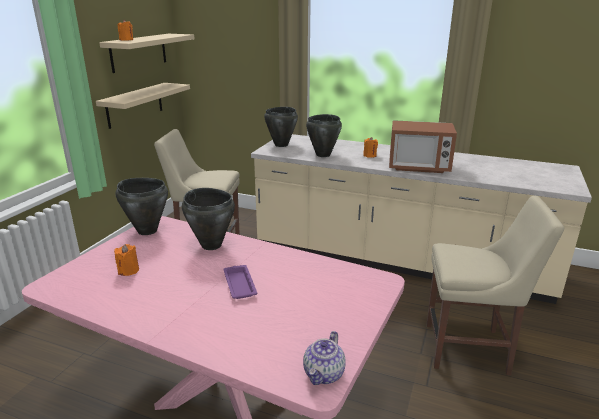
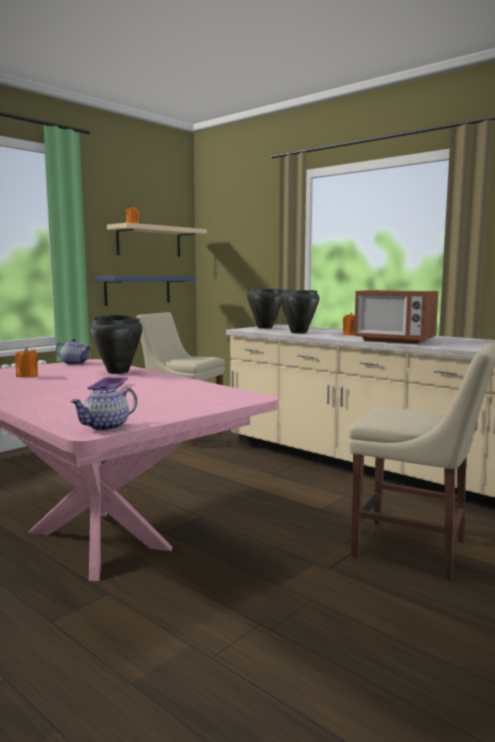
camera: 20 degrees right, 15 degrees down
beige shelf [96,83,190,129] -> blue shelf [94,276,196,306]
black cooking pot [116,178,168,235] -> teapot [56,338,92,365]

